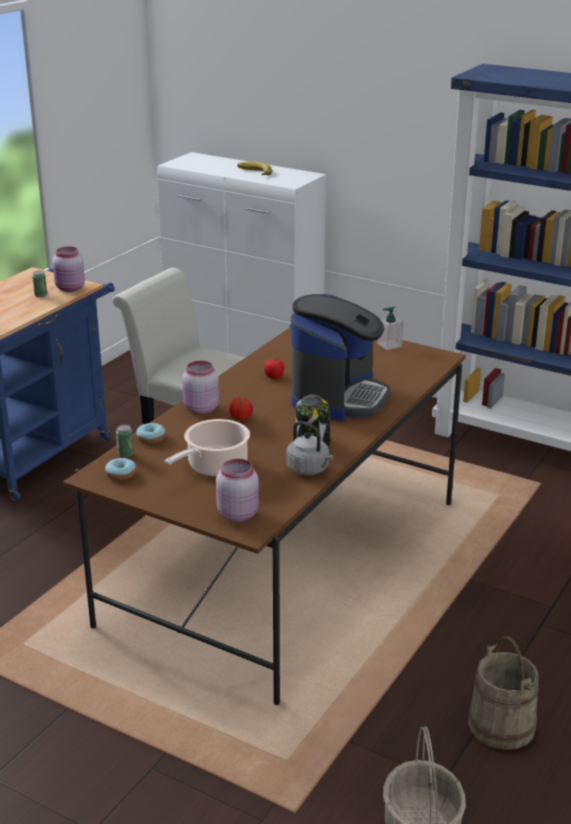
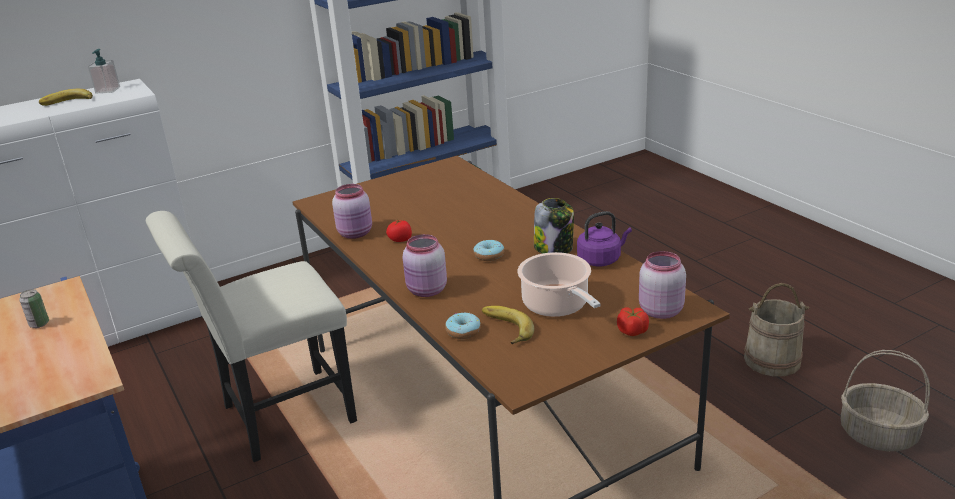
camera: 60 degrees left, 0 degrees up
pink jar [53,246,85,292] -> pink jar moved to [332,184,372,239]
donut [105,458,136,481] -> donut moved to [473,240,504,261]
can [116,425,134,457] -> none
tomato [229,397,253,420] -> tomato moved to [617,307,649,336]
grey kettle [286,421,334,475] -> purple kettle [577,211,632,266]
coffee machine [291,294,390,421] -> none
soap dispenser [377,306,403,350] -> soap dispenser moved to [88,49,120,93]
none -> banana [482,306,534,344]

